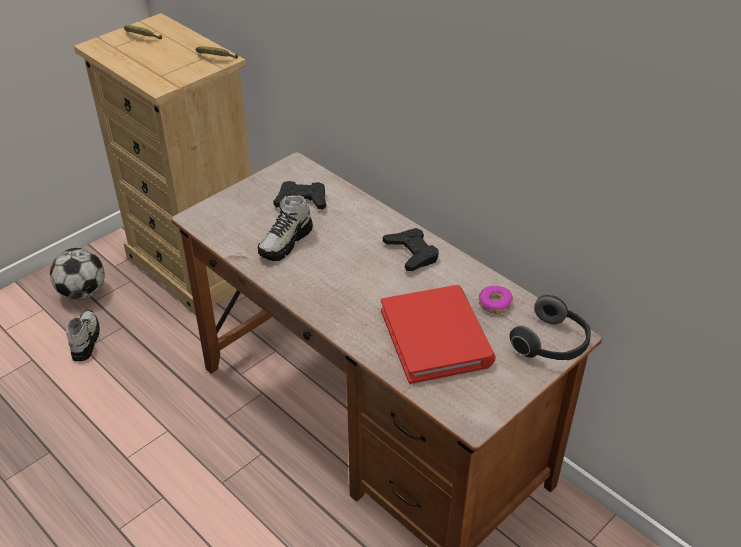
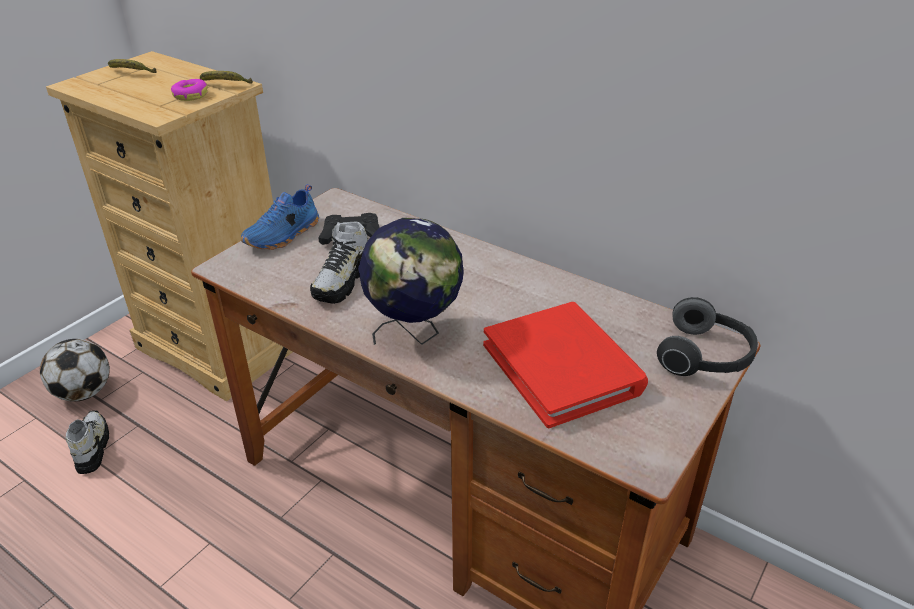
camera: 10 degrees left, 5 degrees down
black game controller [383,228,439,271] -> none
donut [479,286,513,314] -> donut moved to [171,79,208,101]
none -> blue shoe [241,184,319,250]
none -> globe [358,218,464,345]

